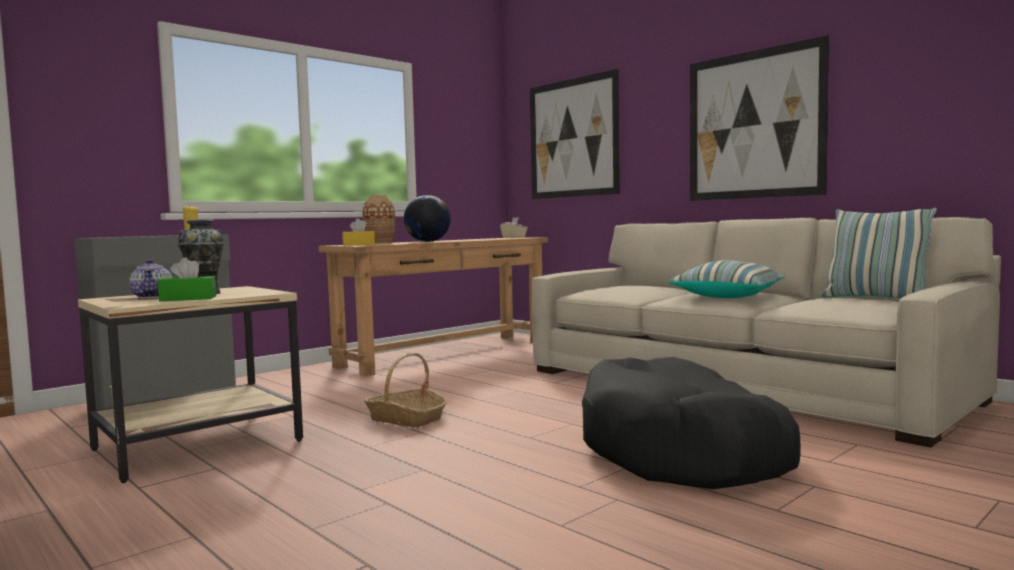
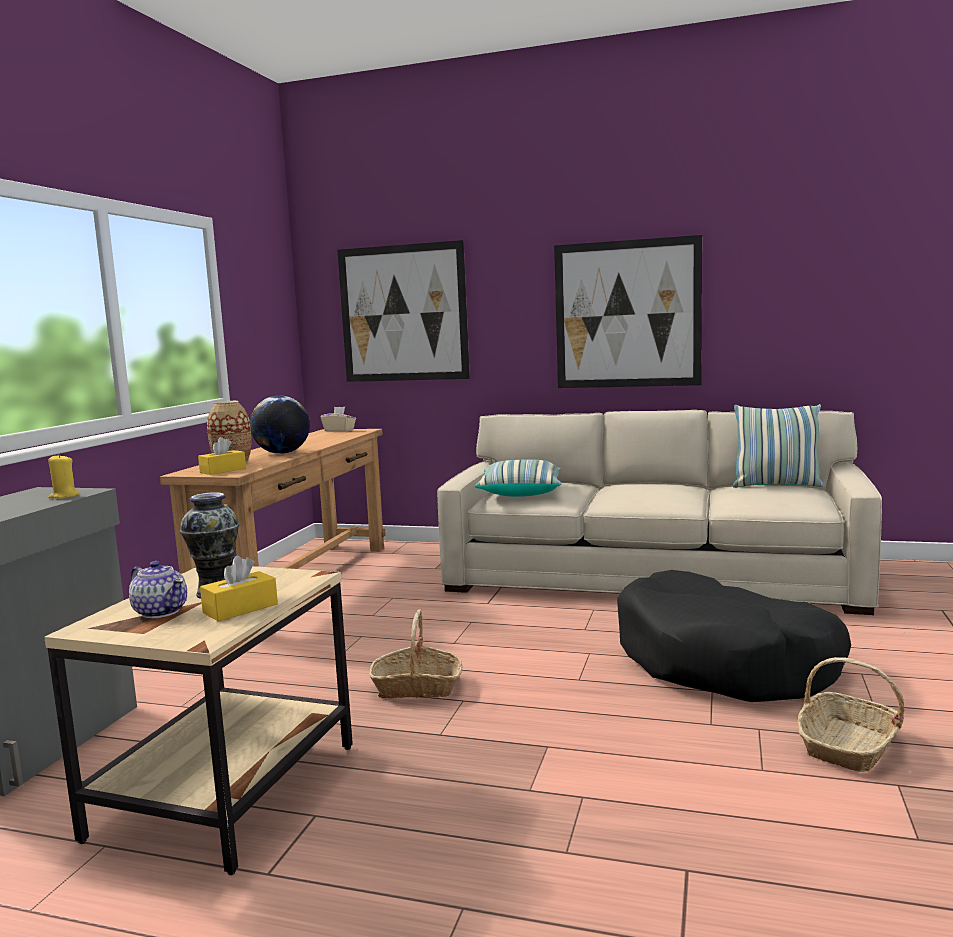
camera: 30 degrees left, 5 degrees up
green tissue box [157,258,216,301] -> yellow tissue box [200,556,278,621]
pillow [669,260,785,298] -> pillow moved to [475,460,561,497]
none -> basket [798,657,905,772]

